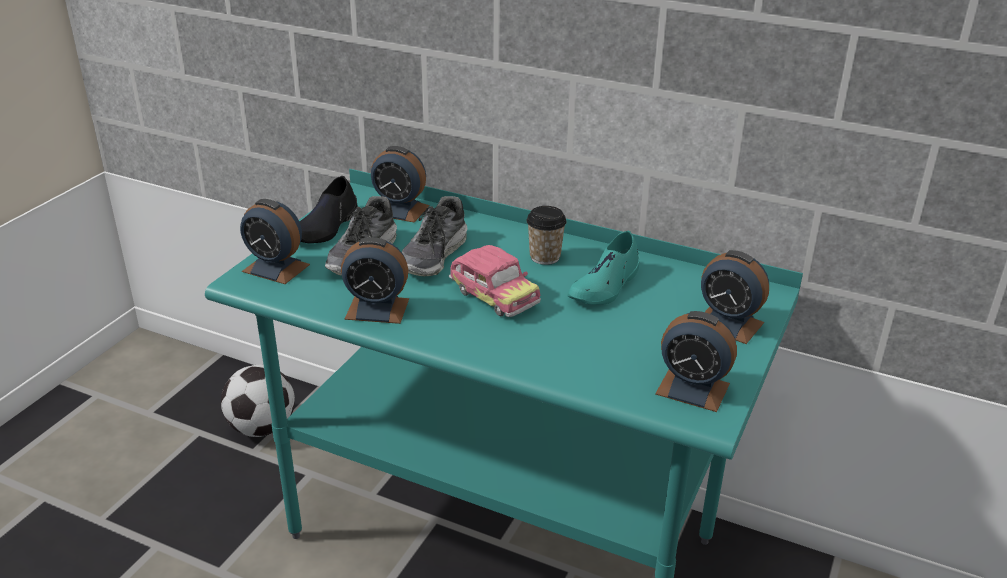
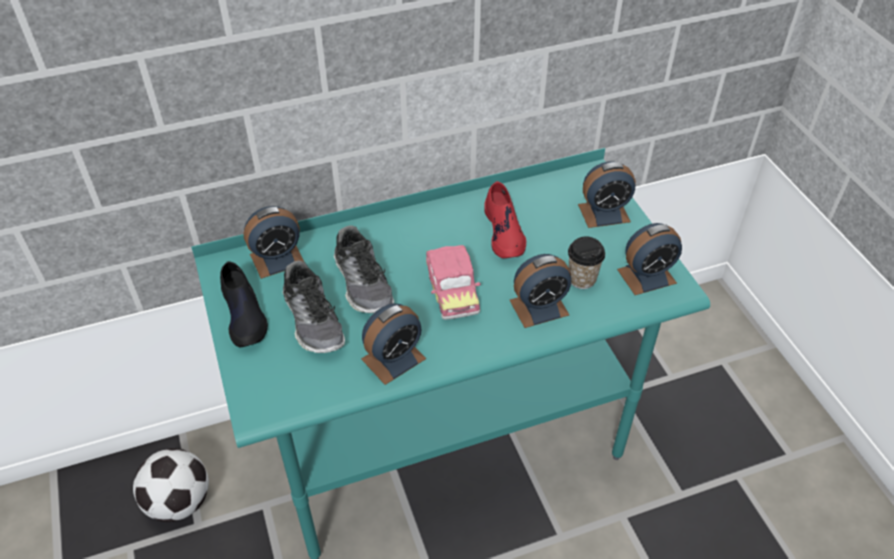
camera: 45 degrees left, 15 degrees up
alarm clock [240,199,310,284] -> alarm clock moved to [510,254,571,328]
toy car [449,245,541,317] -> toy car turned 75 degrees clockwise [426,245,481,320]
cup [526,206,567,265] -> cup moved to [568,236,605,289]
turquoise shoe [567,231,640,305] -> red shoe [484,181,526,258]

